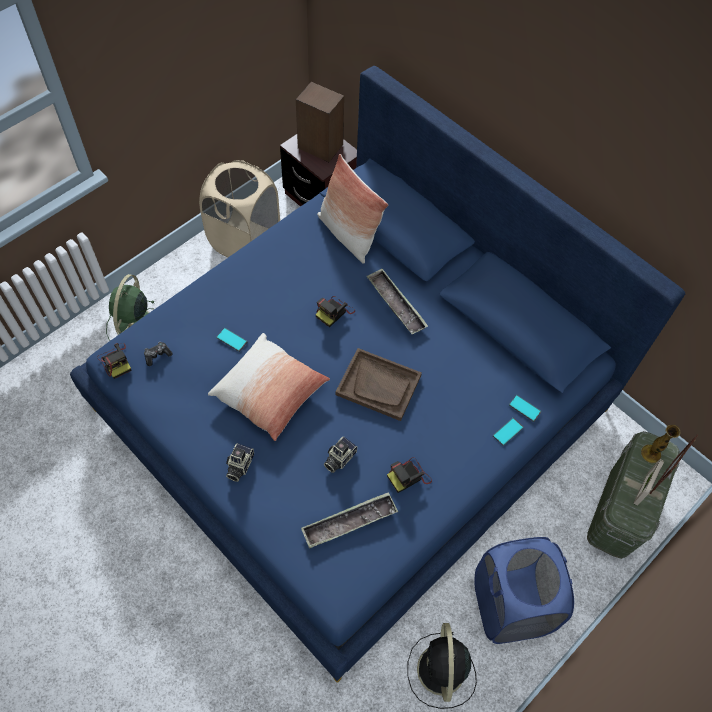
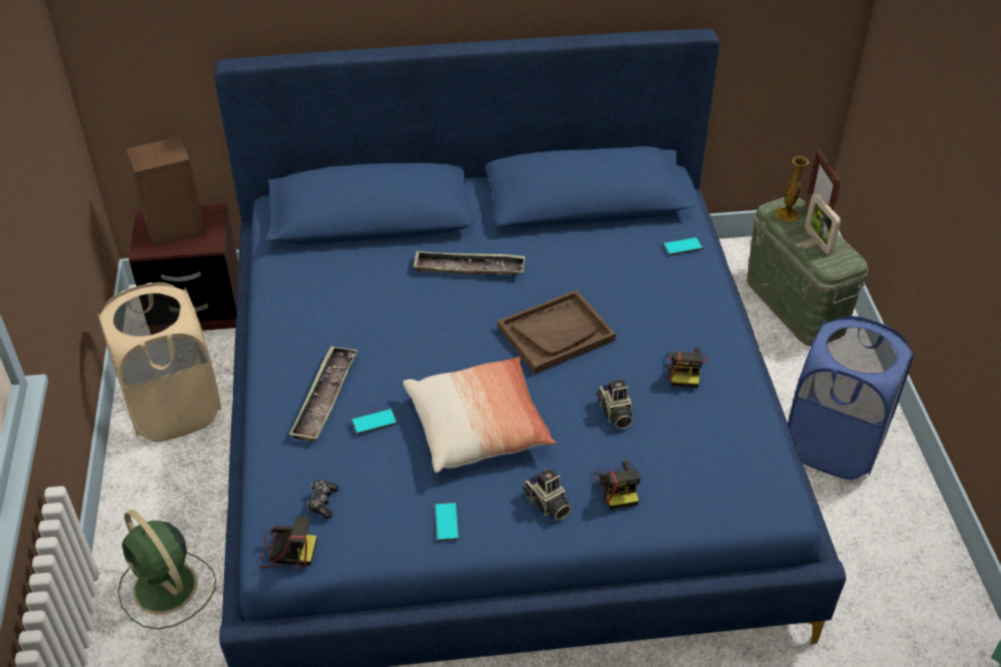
camera: 50 degrees left, 15 degrees down
tray [301,492,398,548] -> tray moved to [289,346,358,442]
camera [315,296,355,327] -> camera moved to [592,460,640,510]
pillow [317,154,388,264] -> none
black fan [408,623,477,709] -> none
phone [493,418,524,446] -> phone moved to [435,502,459,541]

